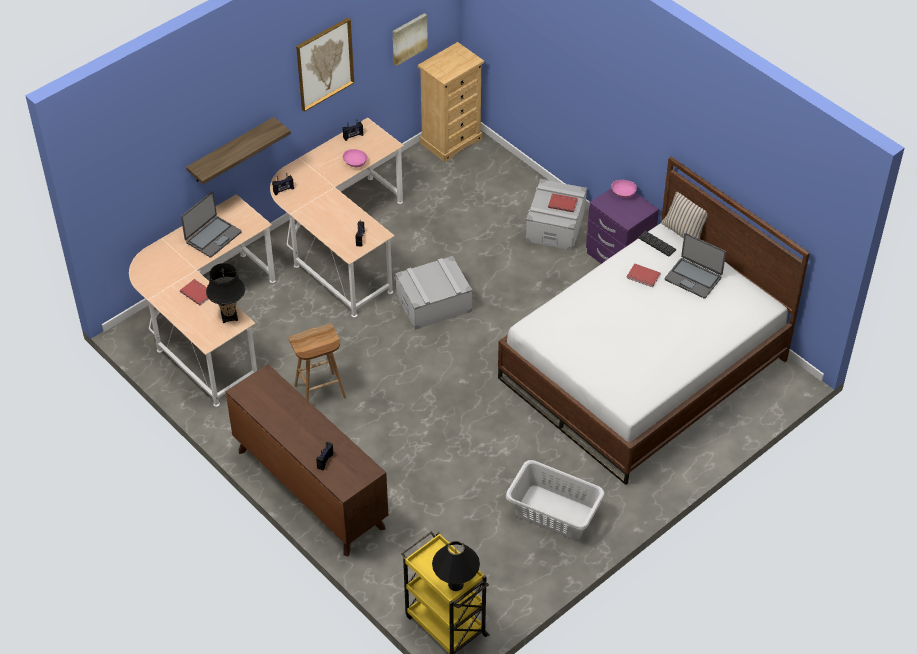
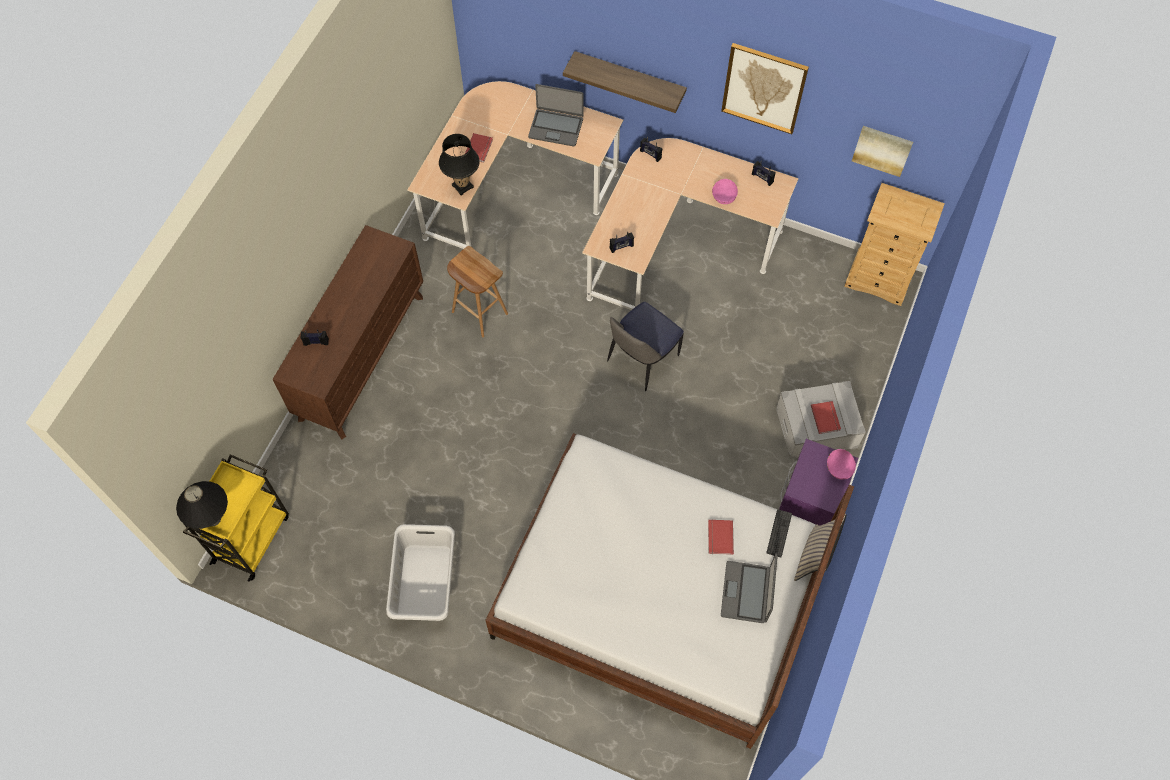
camera: 65 degrees right, 15 degrees up
grey storage box [395,256,472,330] -> chair [607,302,684,391]

